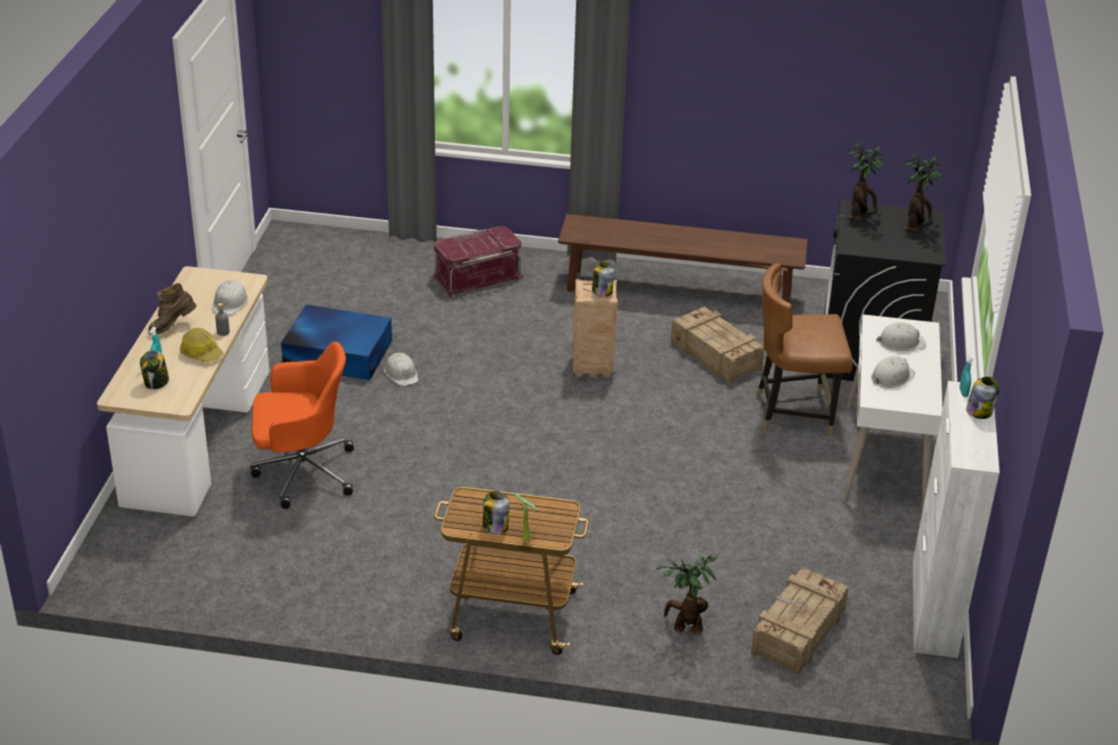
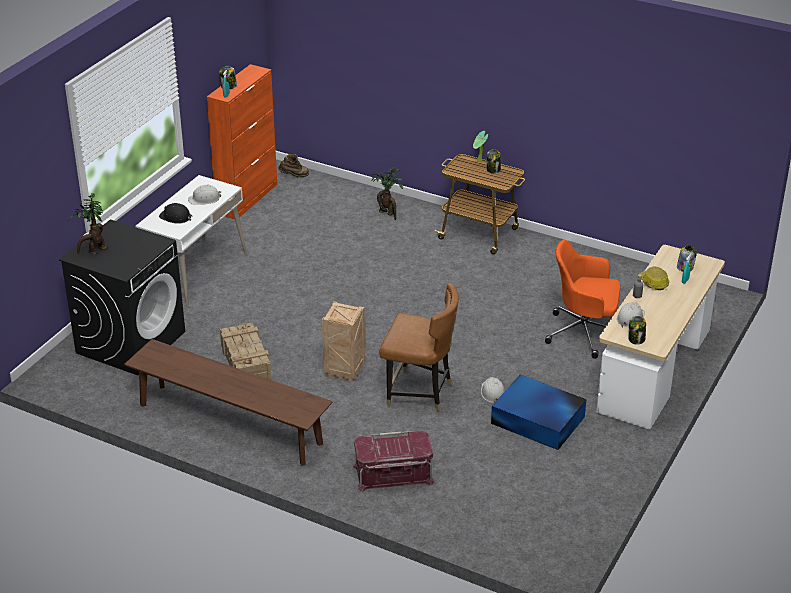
camera: 160 degrees left, 0 degrees up
brown boot [148,283,197,335] -> brown boot moved to [278,154,309,177]
jar [592,262,615,297] -> jar moved to [628,316,646,345]
crate [751,567,849,675] -> none
brown chair [756,264,853,436] -> brown chair moved to [379,283,459,413]
potted plant [846,142,885,220] -> none
white hard hat [876,322,926,351] -> black hard hat [159,203,193,224]
white cabinet [913,381,1000,658] -> orange cabinet [207,64,277,219]

